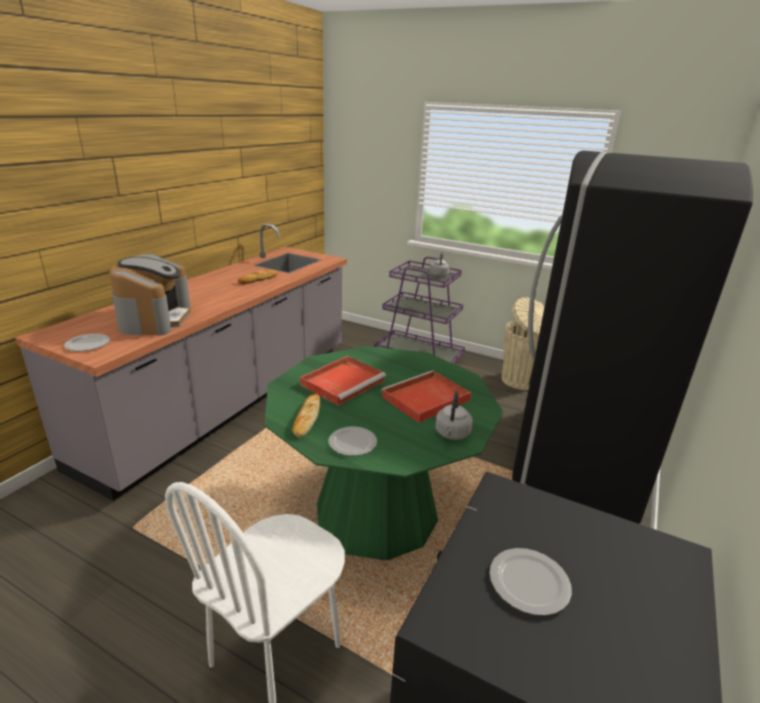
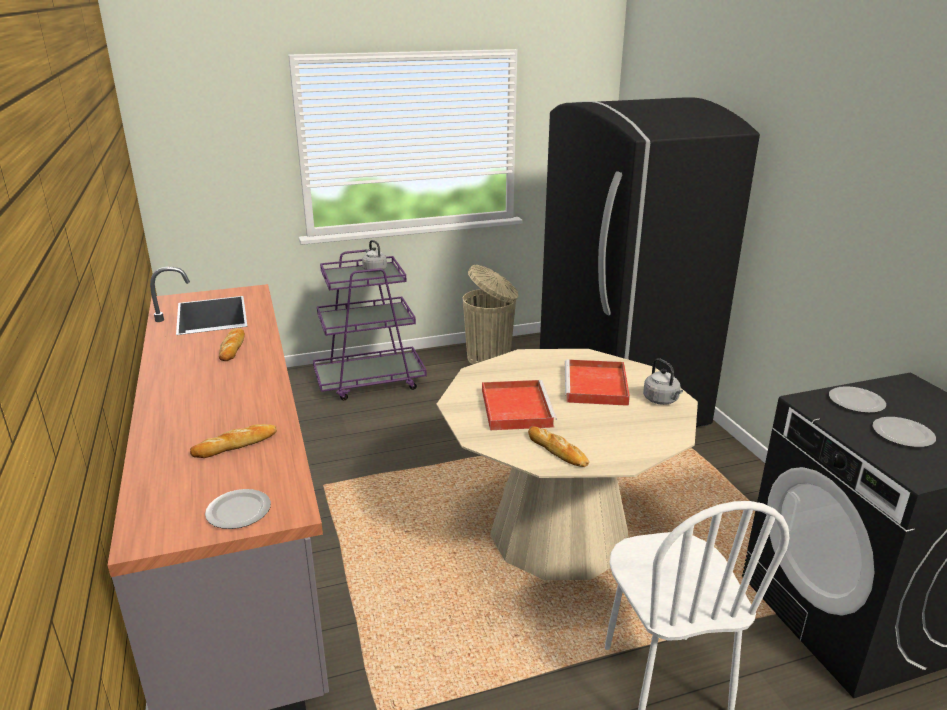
camera: 45 degrees left, 0 degrees up
coffee machine [110,254,191,336] -> bread [190,424,277,458]
green dining table [265,346,504,561] -> beige dining table [437,349,698,580]
plate [329,427,377,456] -> plate moved to [829,386,886,413]

